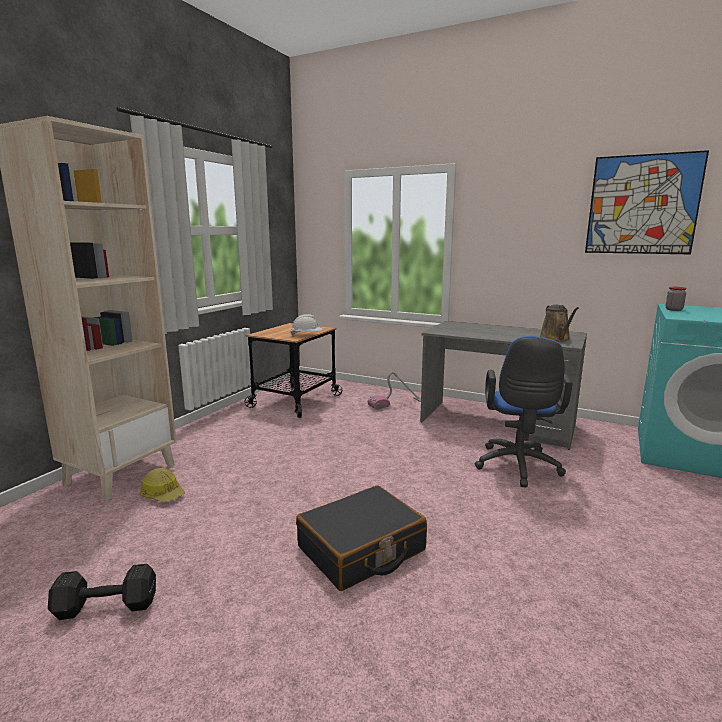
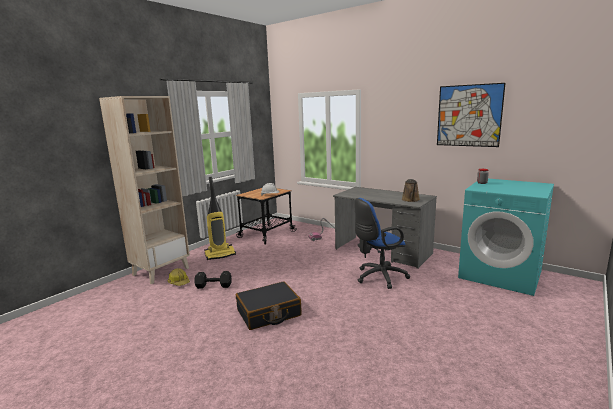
camera: 10 degrees right, 0 degrees up
black dumbbell [48,564,156,620] -> black dumbbell moved to [194,271,232,289]
blue office chair [475,336,573,487] -> blue office chair turned 45 degrees clockwise [354,198,410,289]
none -> vacuum cleaner [204,177,236,260]

